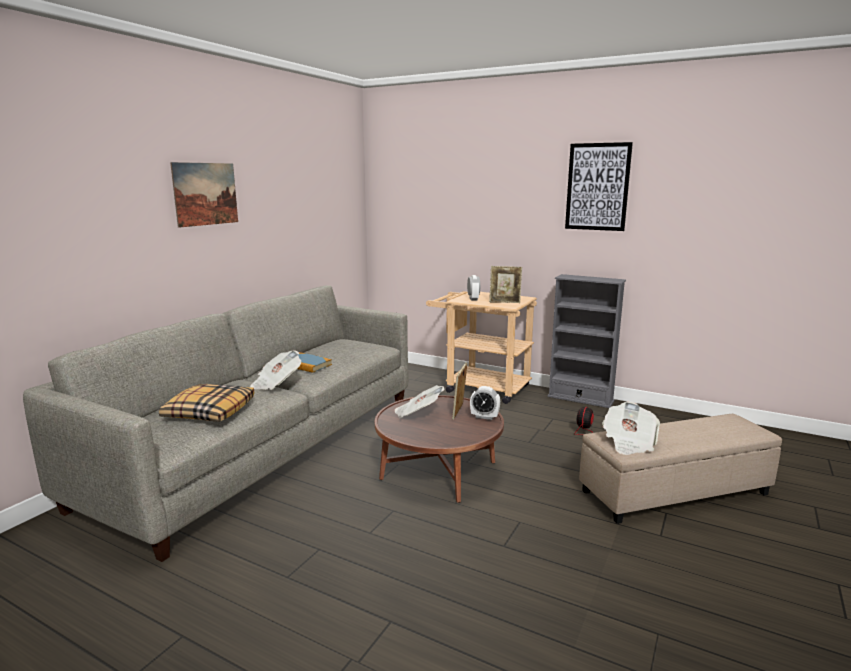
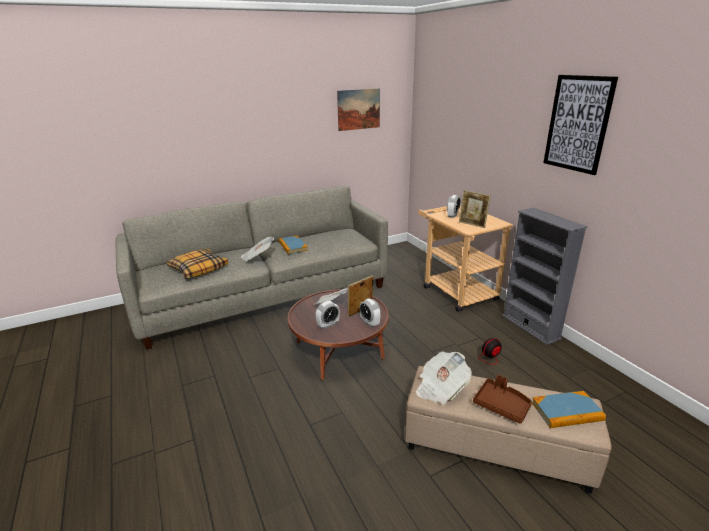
camera: 35 degrees right, 10 degrees up
picture [170,162,238,228] -> picture moved to [337,88,380,131]
none -> alarm clock [316,301,340,329]
none -> brown tray [473,375,532,424]
none -> book [532,391,606,428]

